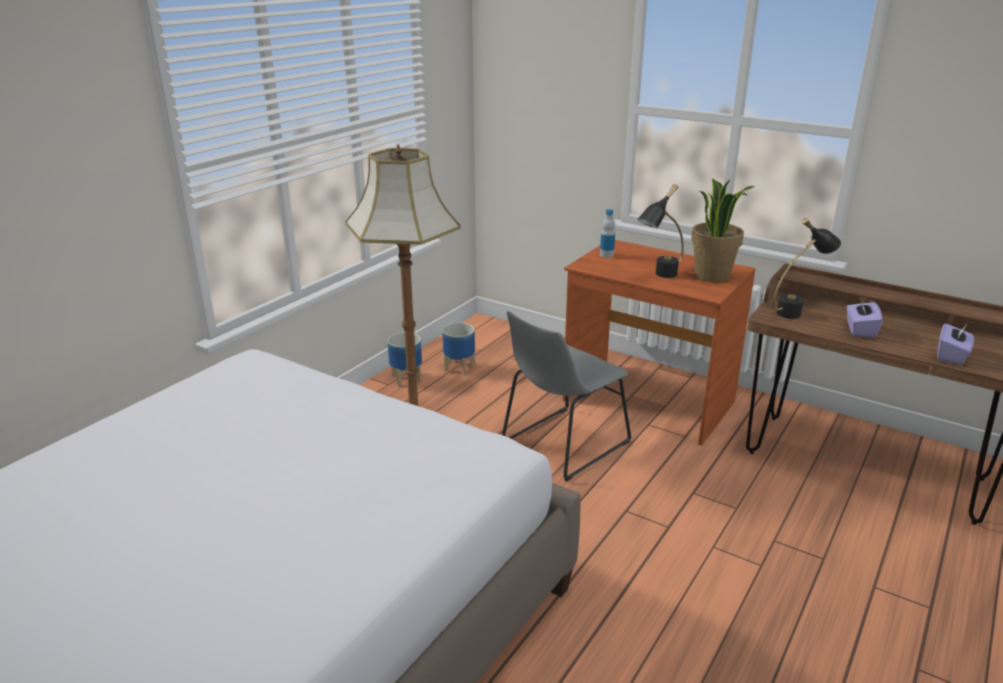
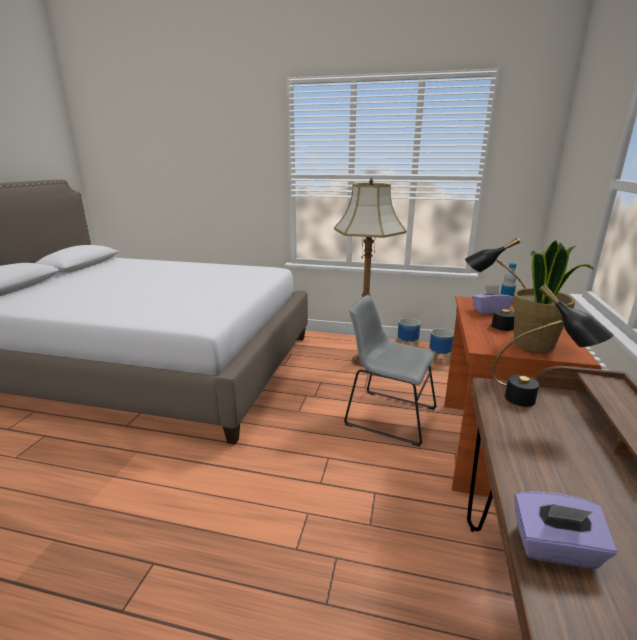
camera: 70 degrees right, 5 degrees down
purple tissue box [847,300,883,338] -> purple tissue box moved to [472,285,513,314]

